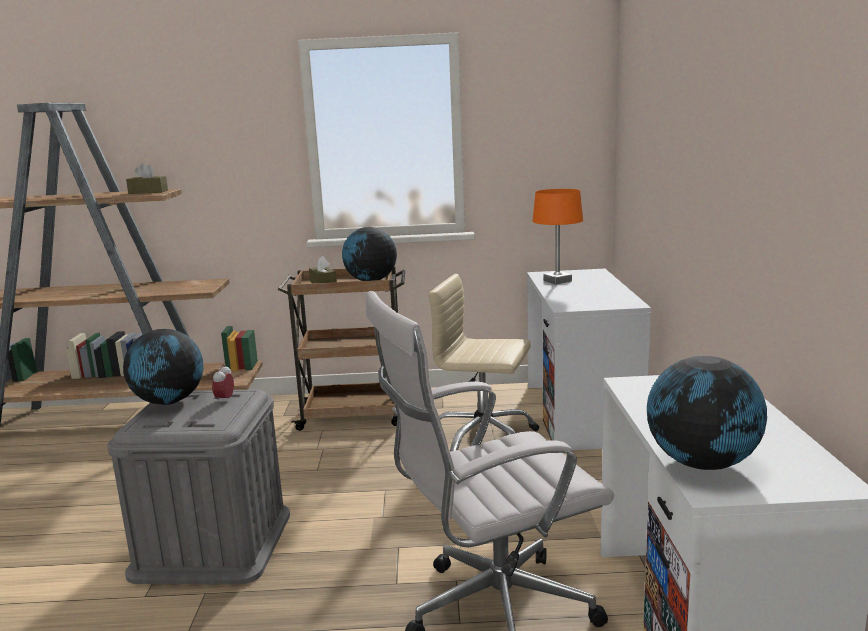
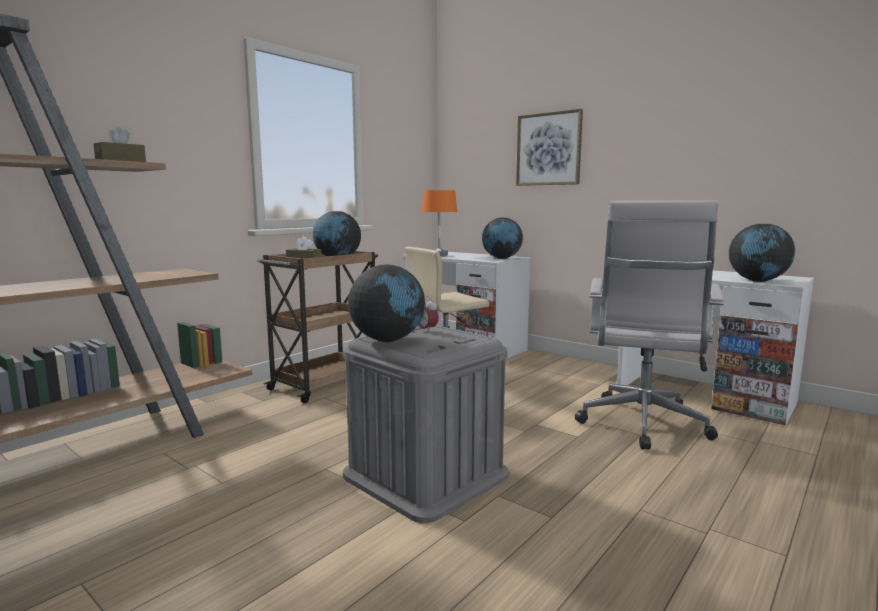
camera: 50 degrees left, 5 degrees down
none -> globe [482,218,523,259]
none -> picture [516,109,583,186]

